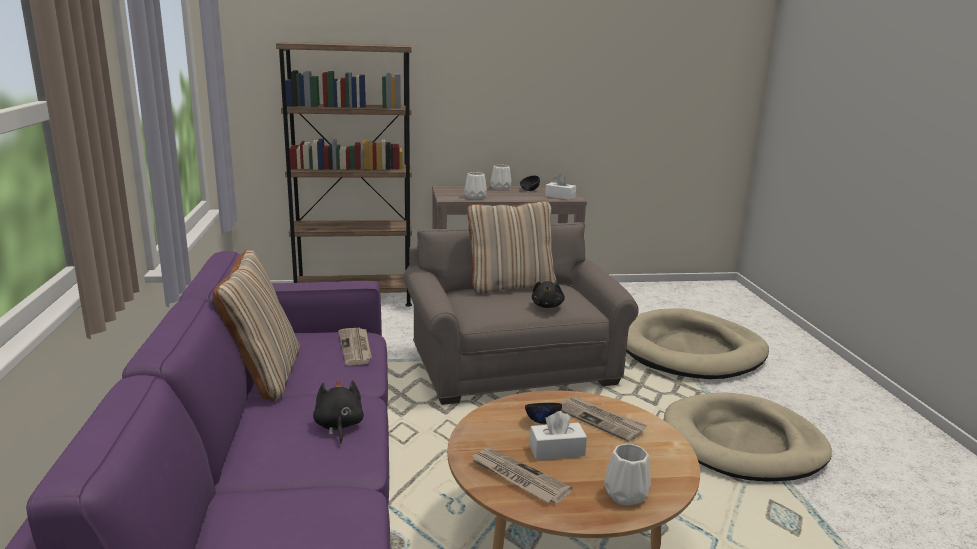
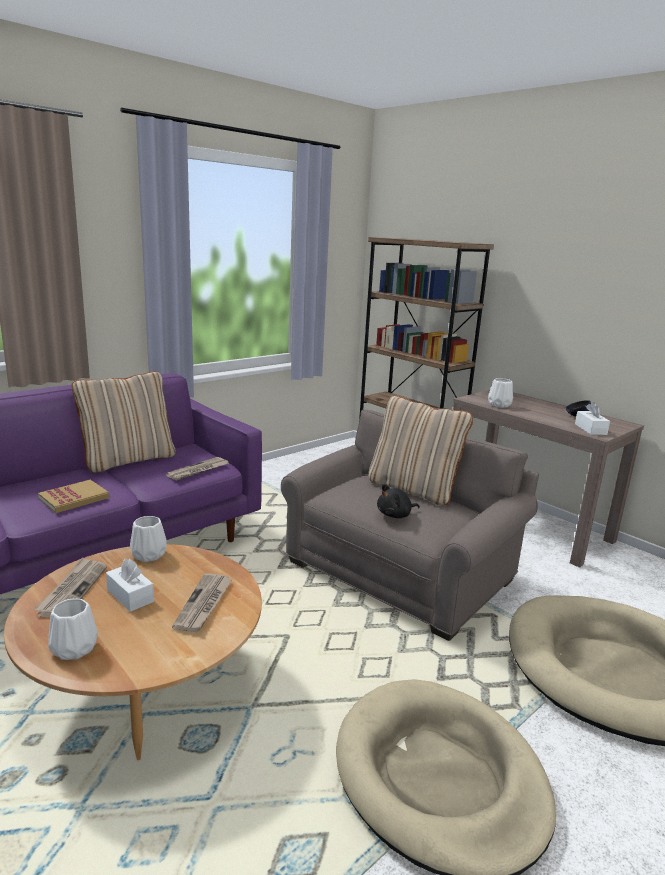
camera: 55 degrees right, 0 degrees up
black plush toy [313,379,364,444] -> book [38,480,109,513]
white vase [490,165,511,190] -> white vase moved to [130,516,167,562]
black bowl [525,403,562,424] -> none

